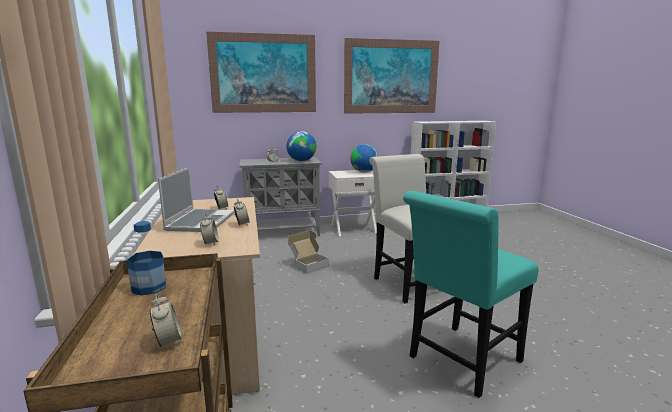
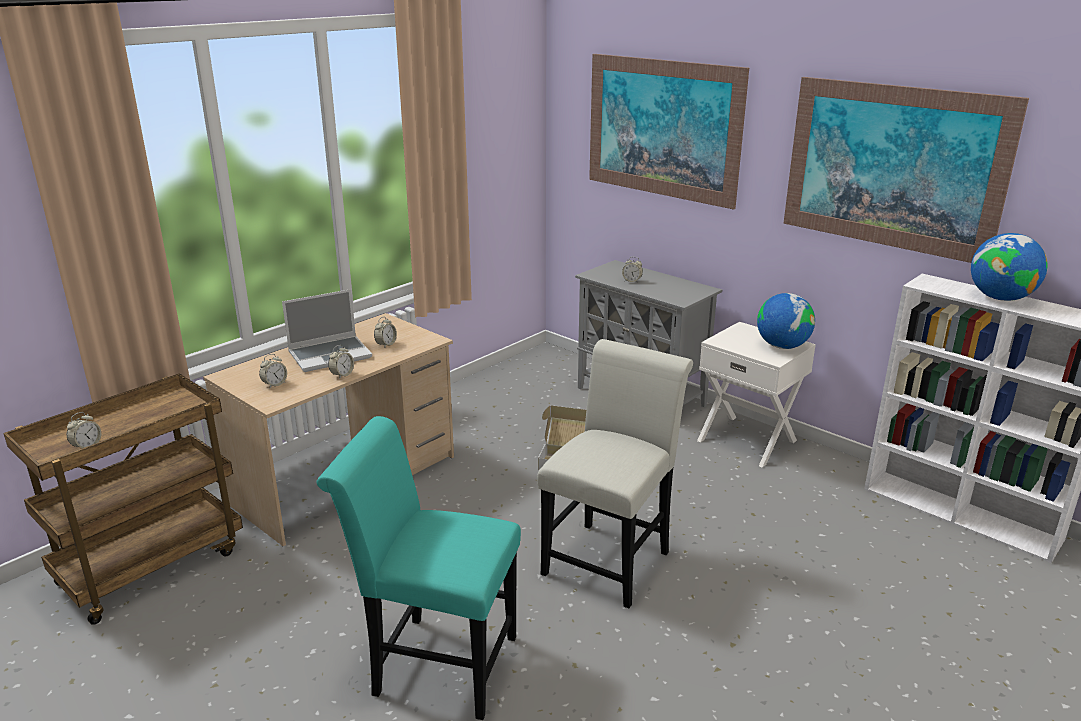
camera: 55 degrees right, 10 degrees up
bottle [126,221,166,296] -> none
globe [286,131,316,161] -> globe moved to [971,233,1047,301]

